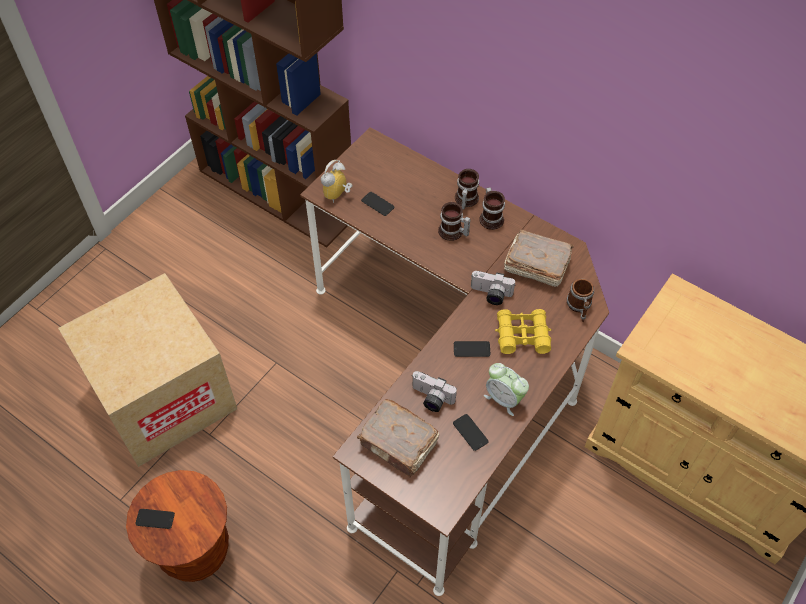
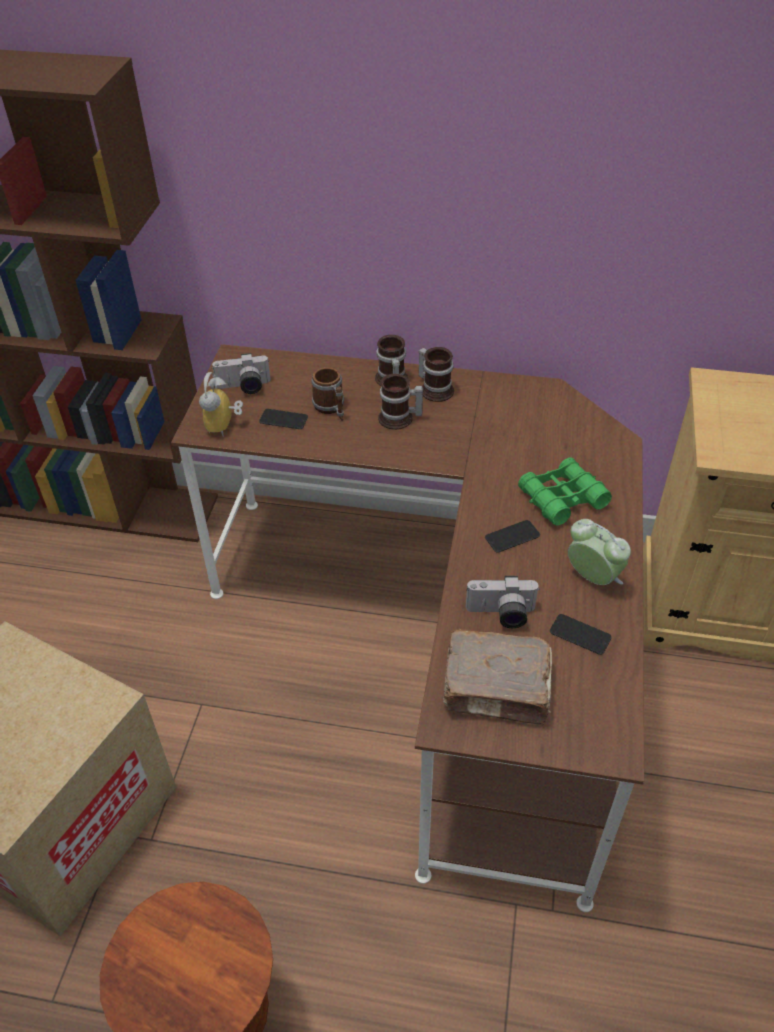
camera: 25 degrees left, 10 degrees down
phone [135,509,175,529] -> none
camera [471,271,515,305] -> camera moved to [212,353,271,394]
alarm clock [484,363,529,416] -> alarm clock turned 150 degrees counterclockwise [568,519,631,585]
yellow binoculars [495,309,552,354] -> green binoculars [518,457,612,526]
brown book [504,229,574,287] -> none
mug [567,279,594,322] -> mug moved to [311,367,344,421]

